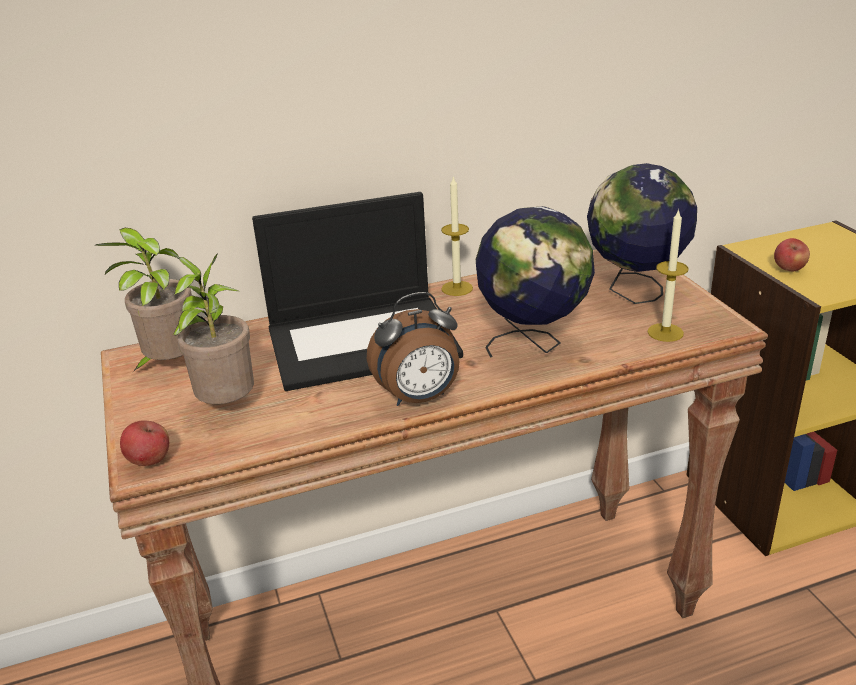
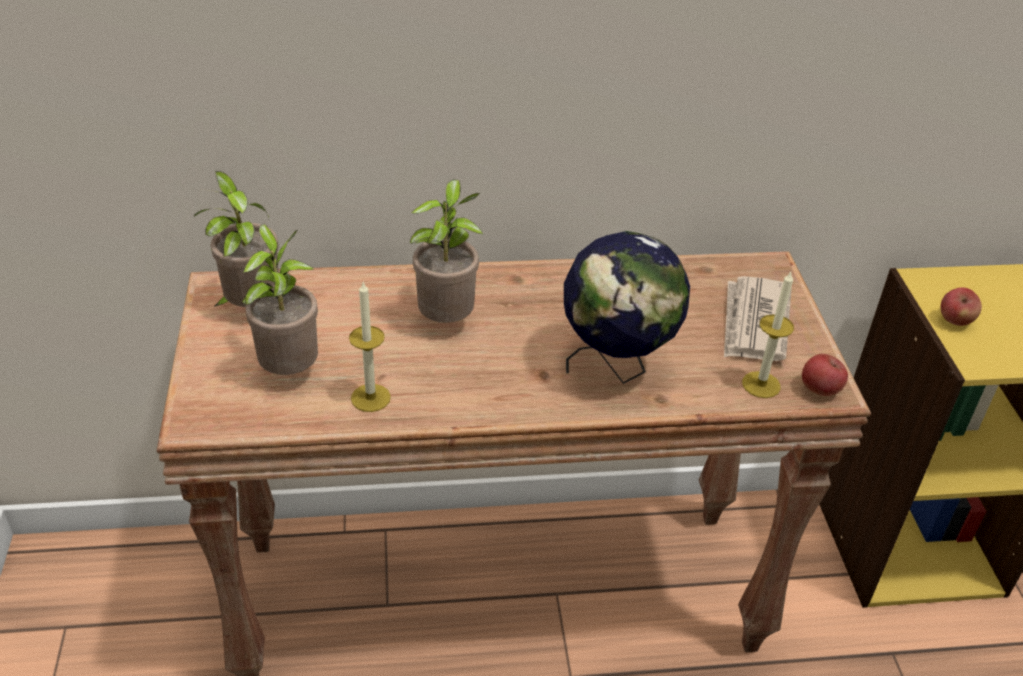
camera: 10 degrees right, 10 degrees up
apple [120,421,169,466] -> apple moved to [802,354,848,396]
laptop [252,192,463,391] -> potted plant [410,179,483,323]
alarm clock [367,292,460,406] -> none
candle [441,175,473,296] -> candle moved to [349,282,391,412]
globe [587,163,697,304] -> newspaper [724,276,792,361]

